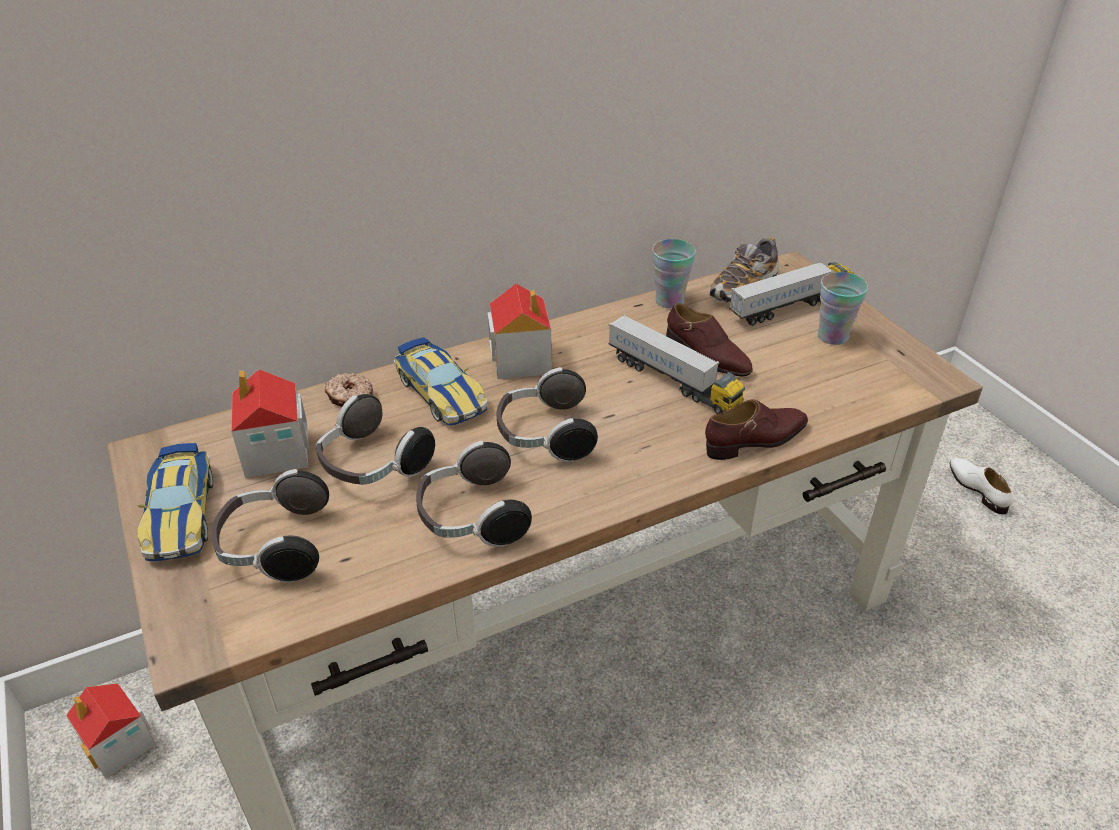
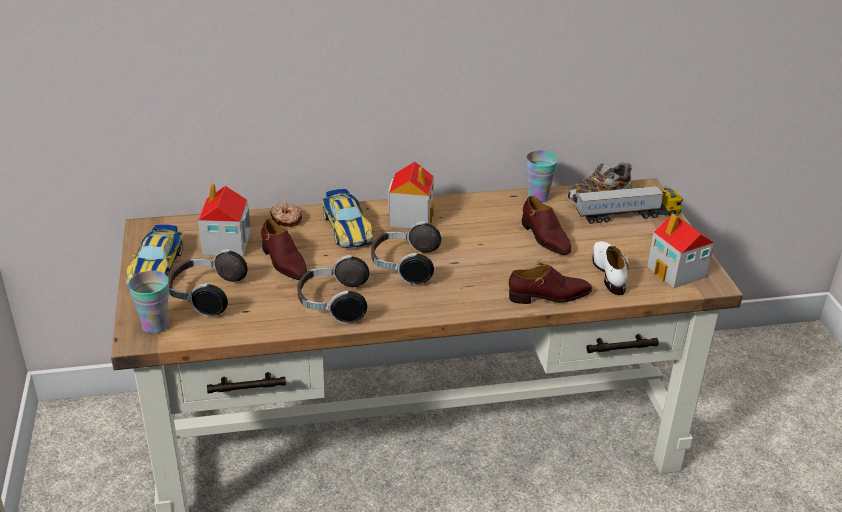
camera: 15 degrees right, 5 degrees down
toy house [66,683,156,779] -> toy house moved to [647,214,714,288]
headphones [316,394,435,485] -> brown shoe [261,219,307,280]
toy truck [608,315,745,414] -> none
cup [818,272,868,345] -> cup moved to [128,271,169,333]
white shoe [950,458,1013,514] -> white shoe moved to [592,241,629,295]

